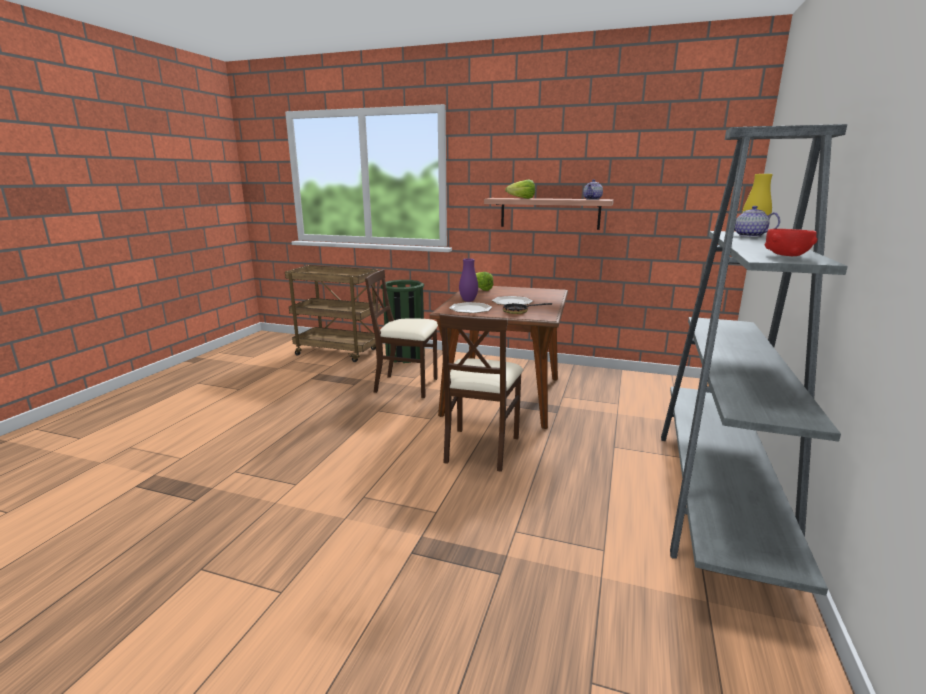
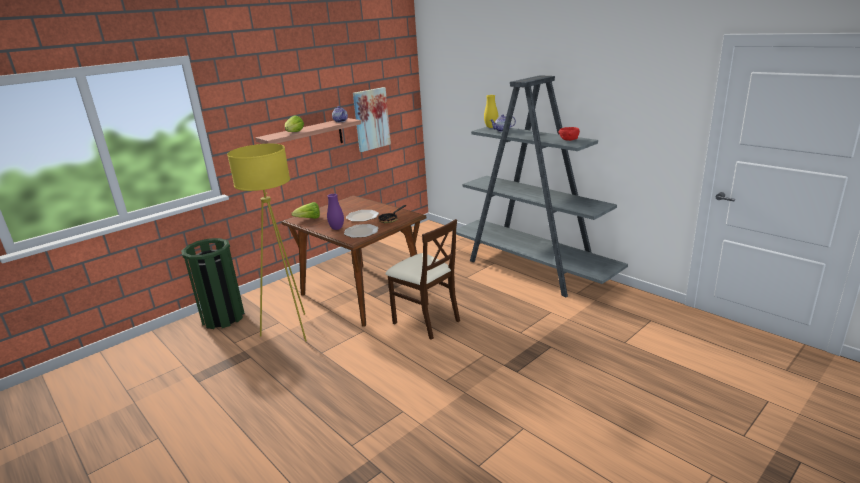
camera: 60 degrees left, 5 degrees up
brown cart [285,265,380,362] -> none
beige chair [365,269,438,398] -> yellow floor lamp [227,144,307,342]
none -> picture [353,87,391,152]

